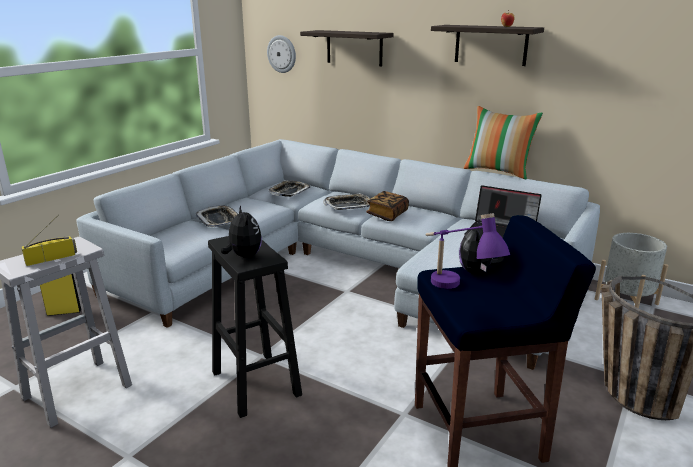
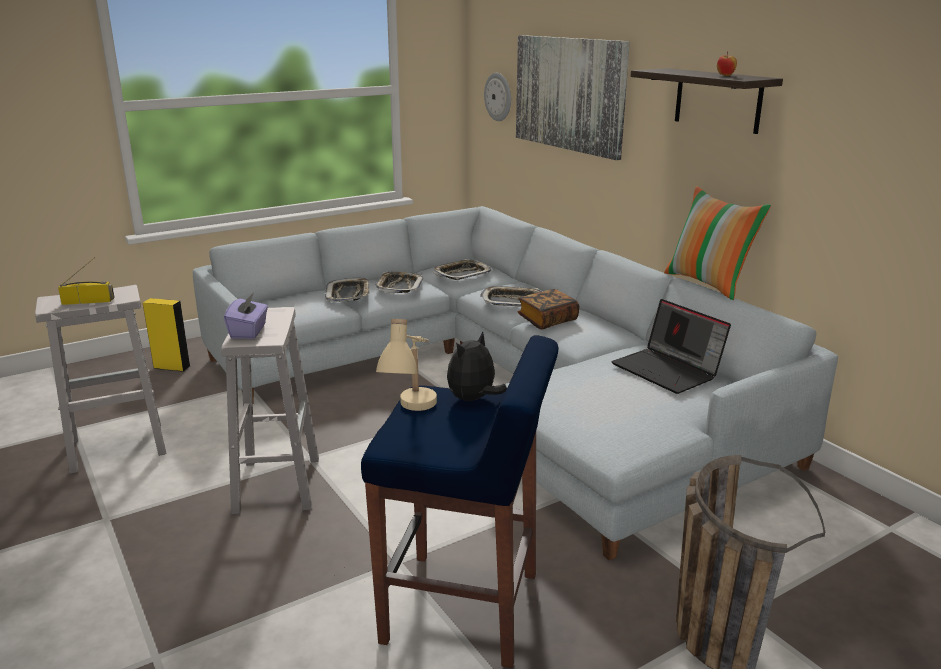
camera: 25 degrees right, 0 degrees up
black stool [208,236,302,418] -> white stool [221,307,319,514]
plush toy [221,206,262,258] -> purple tissue box [224,293,268,339]
shelf [300,30,394,66] -> picture [516,35,630,160]
purple table lamp [426,213,510,289] -> beige table lamp [376,319,437,411]
grey planter [595,233,668,308] -> none
none -> tray [375,272,423,293]

